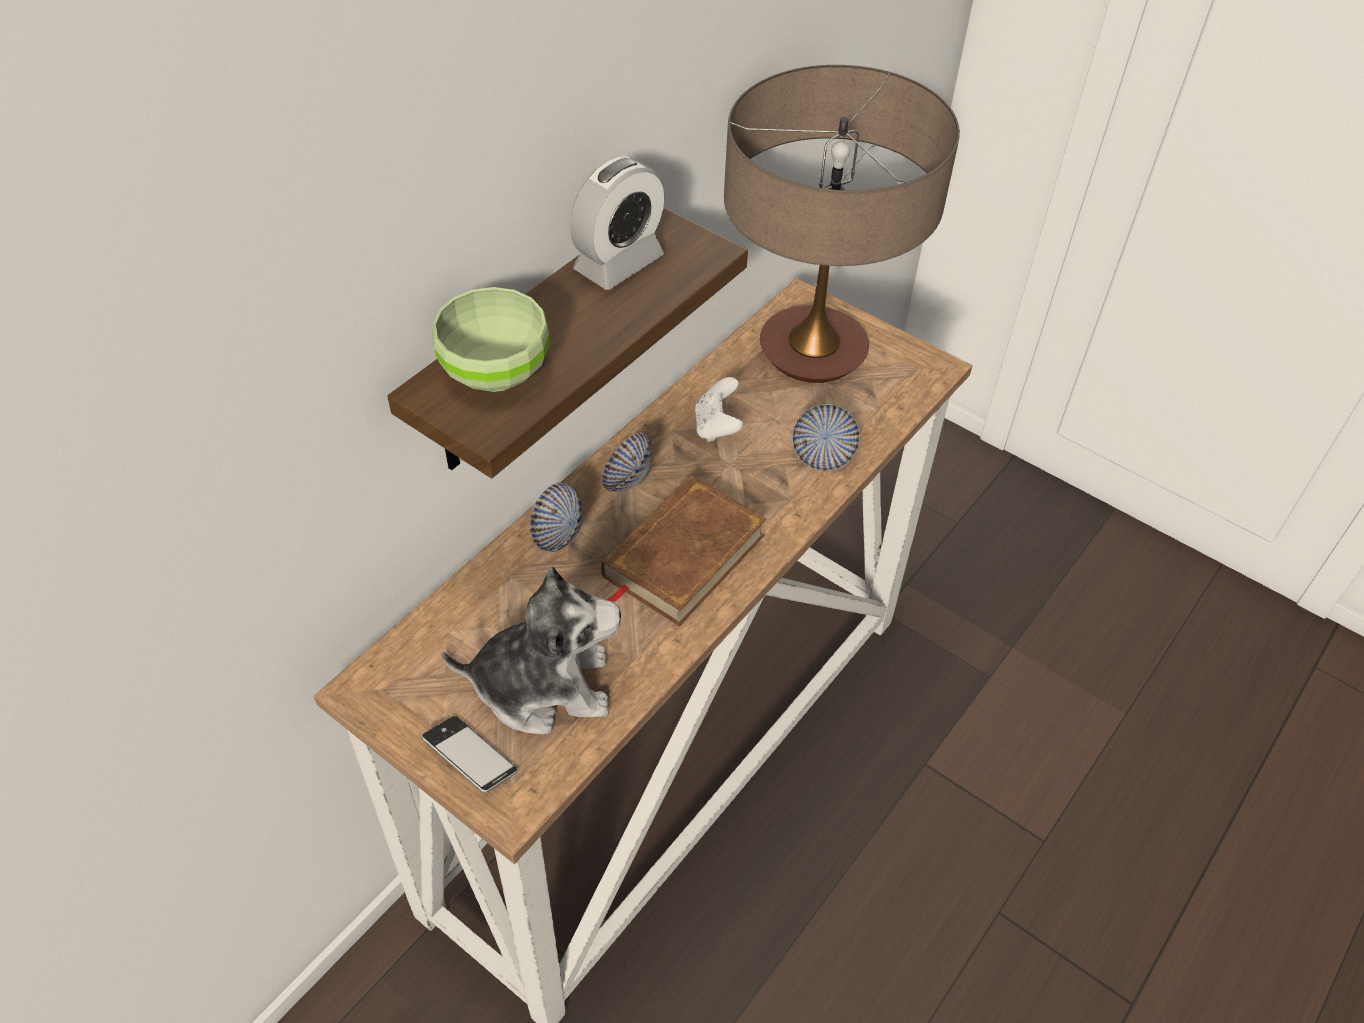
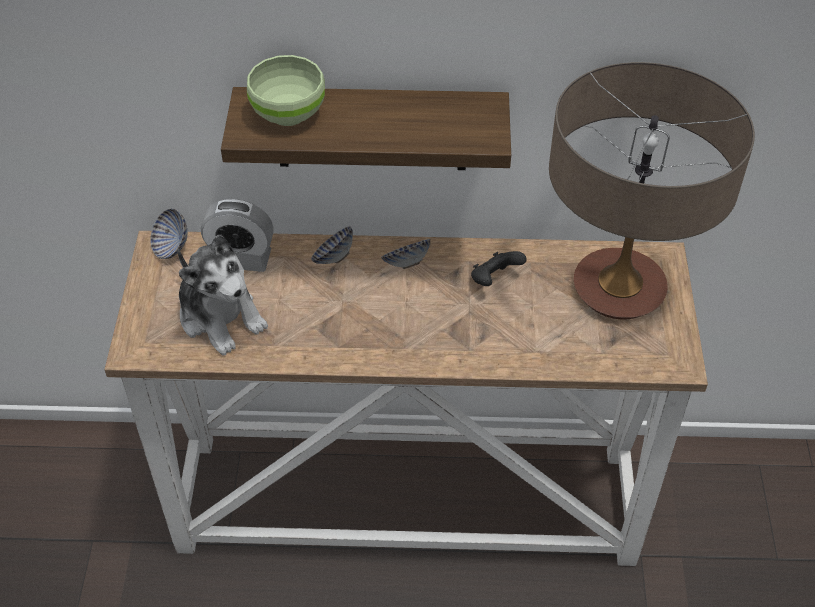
camera: 55 degrees right, 0 degrees up
phone [422,716,517,793] -> none
alarm clock [570,156,664,290] -> alarm clock moved to [201,199,274,272]
brown book [601,475,767,626] -> none
white game controller [695,377,743,442] -> black game controller [471,251,527,286]
bowl [792,404,860,471] -> bowl moved to [150,209,188,259]

